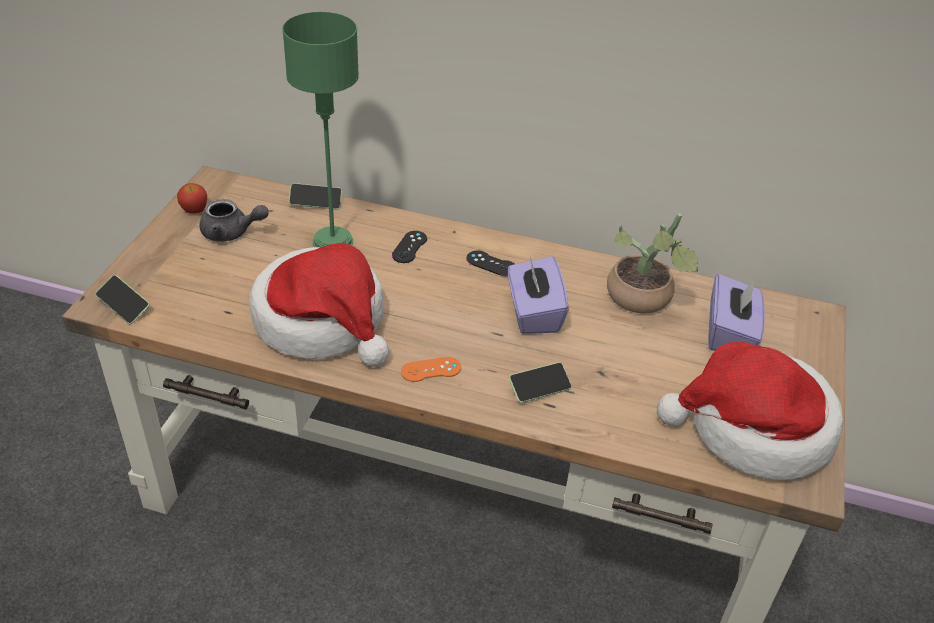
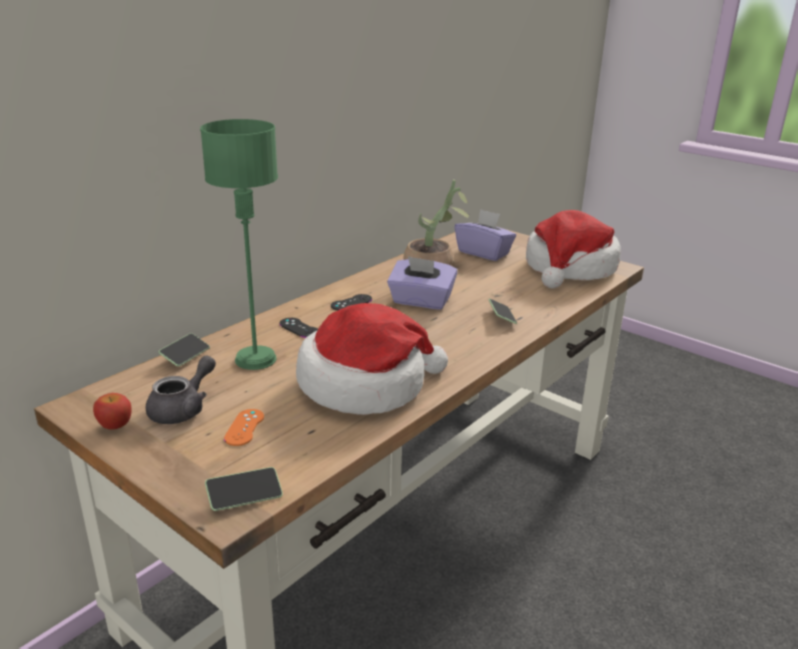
camera: 65 degrees left, 15 degrees down
orange game controller [401,357,461,382] -> orange game controller moved to [224,409,264,446]

